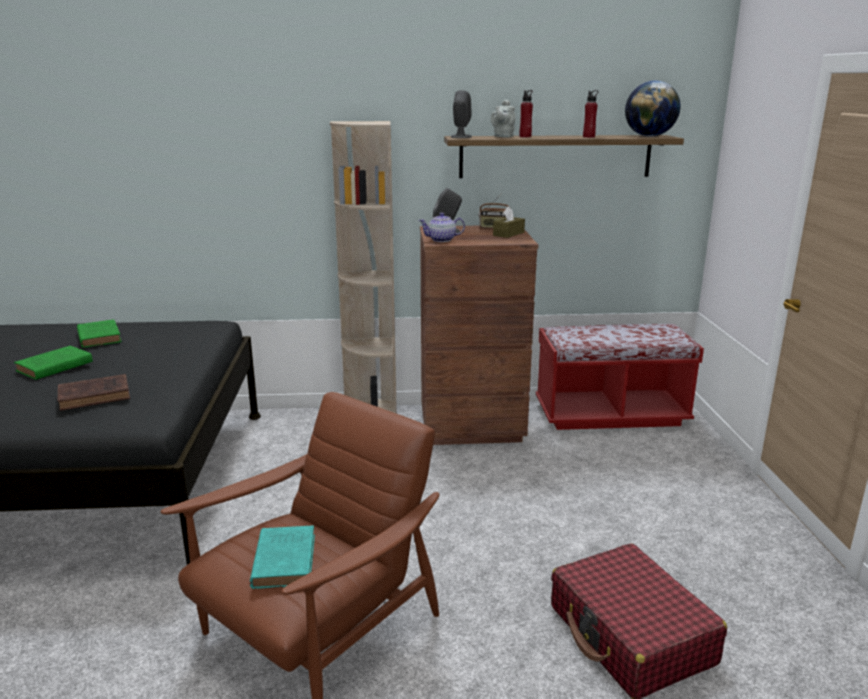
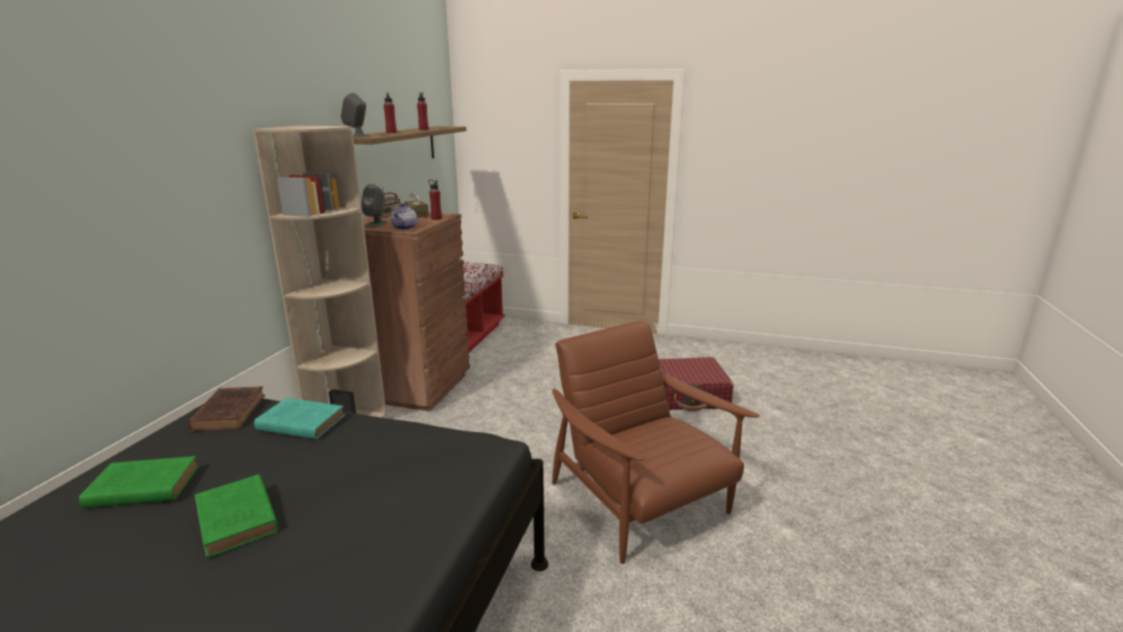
camera: 70 degrees left, 0 degrees up
brown book [58,374,130,411] -> brown book moved to [187,387,265,431]
turquoise book [250,526,315,589] -> turquoise book moved to [254,398,345,439]
grey teapot [491,100,515,138] -> none
globe [625,81,681,137] -> none
none -> red bottle [428,180,442,220]

